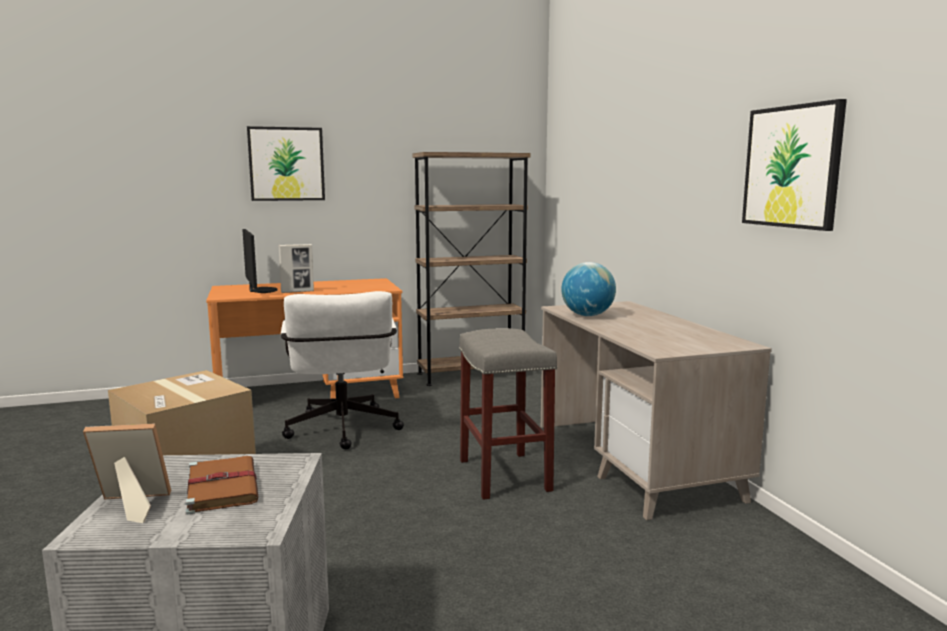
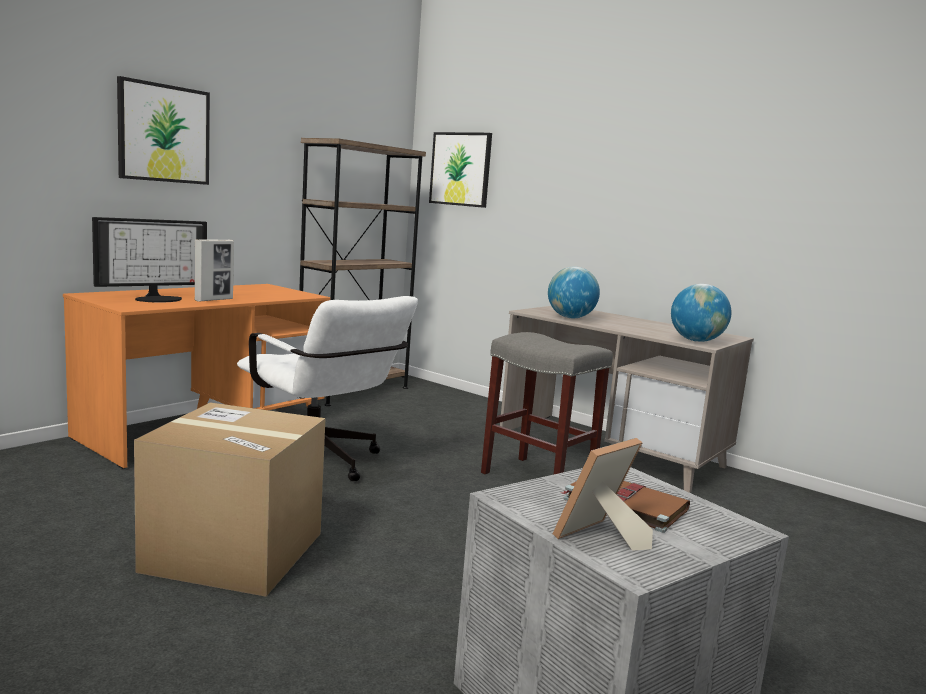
camera: 35 degrees left, 0 degrees up
monitor [242,229,278,293] -> monitor turned 105 degrees clockwise [92,217,207,303]
picture [742,99,847,231] -> picture moved to [429,132,492,208]
none -> globe [671,284,731,342]

